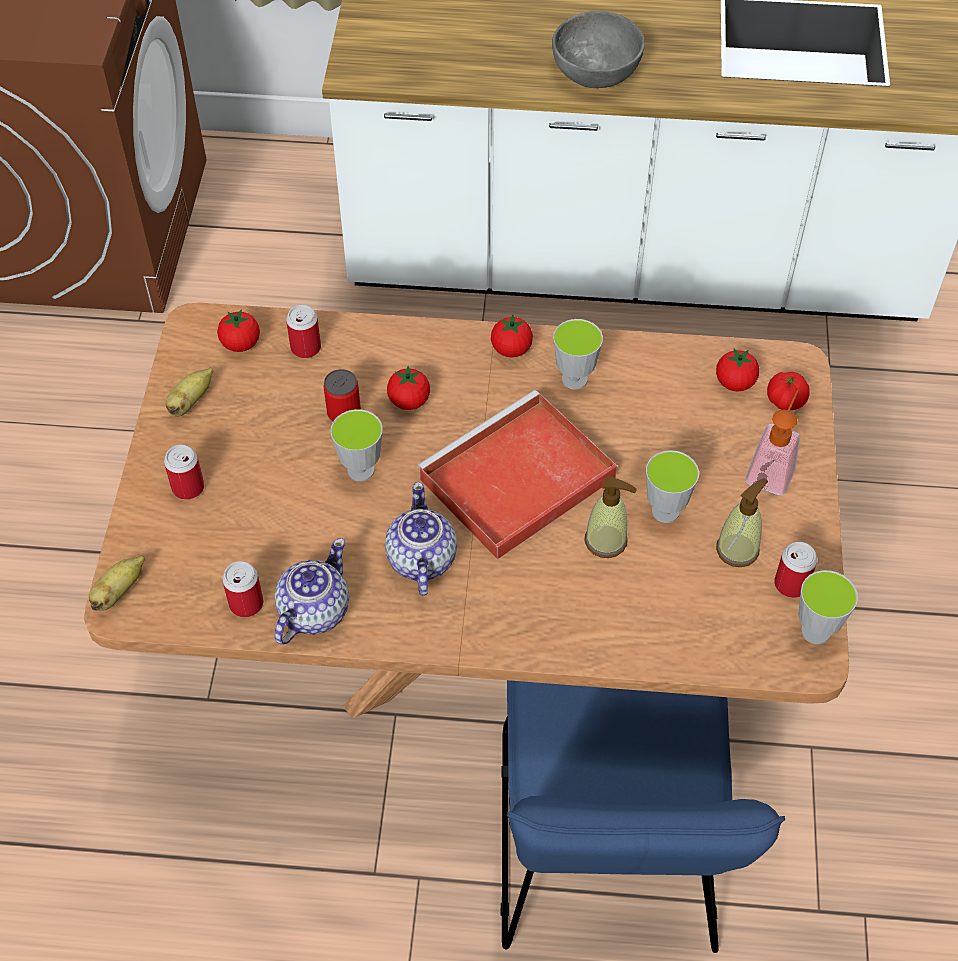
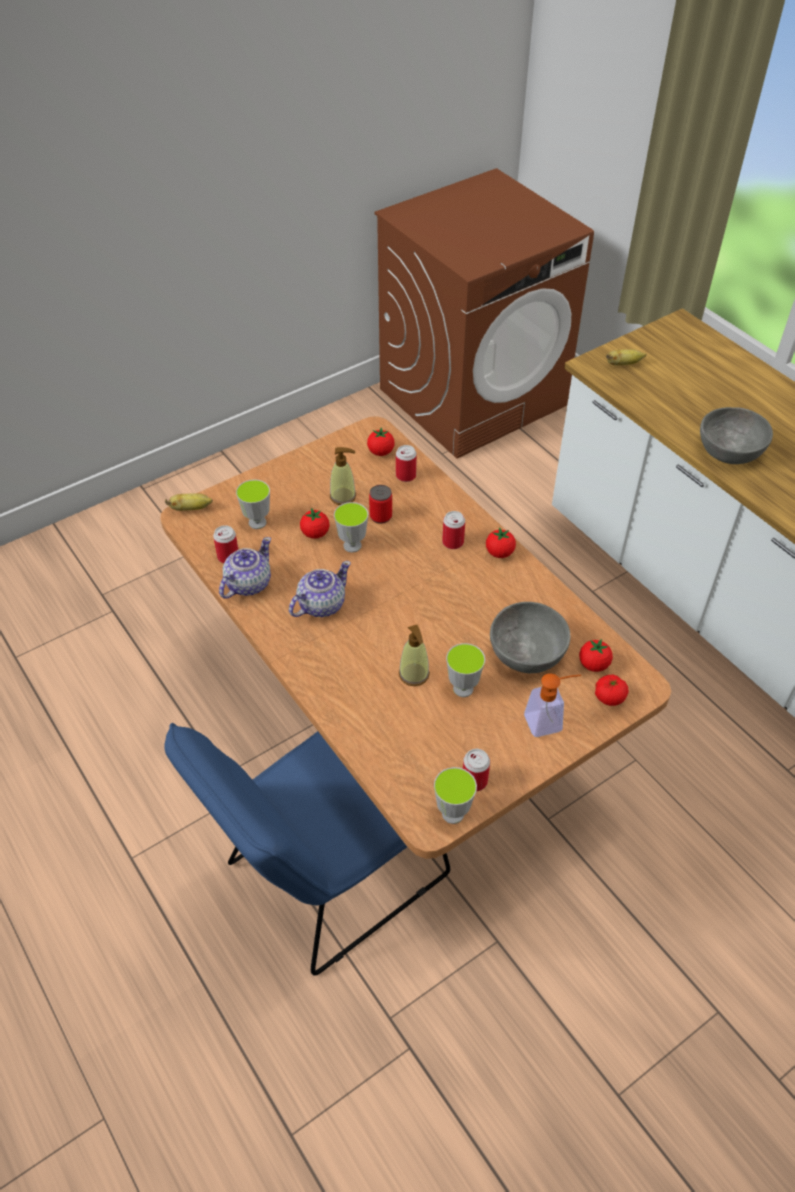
camera: 50 degrees right, 5 degrees down
can [164,444,204,500] -> can moved to [442,511,465,549]
banana [166,368,213,417] -> banana moved to [606,349,647,365]
teapot [274,538,349,645] -> teapot turned 45 degrees counterclockwise [219,537,271,599]
tomato [387,366,430,410] -> tomato moved to [300,508,330,539]
red tray [417,390,617,559] -> none
cup [553,319,603,390] -> cup moved to [236,479,270,529]
soap dispenser [716,478,768,567] -> soap dispenser moved to [330,447,356,505]
none -> grey bowl [490,602,570,673]

